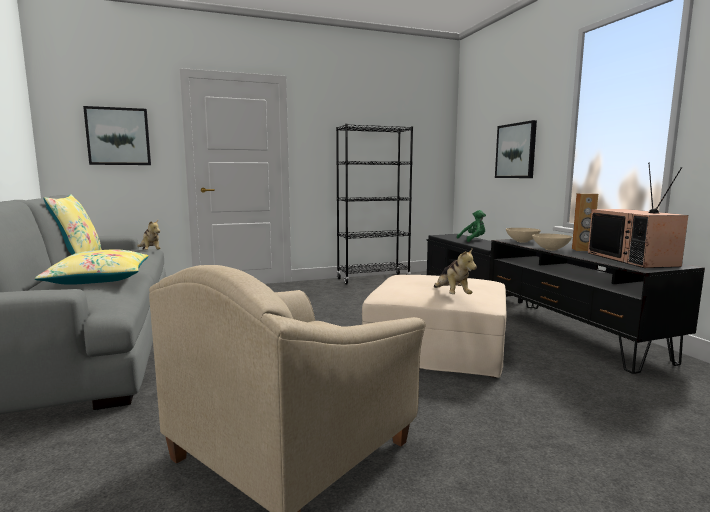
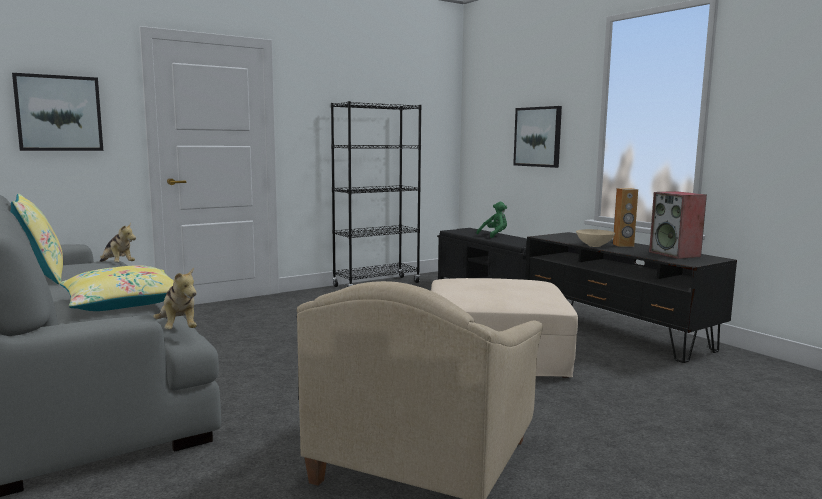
camera: 15 degrees left, 0 degrees up
plush toy [434,249,477,294] -> plush toy moved to [153,267,197,330]
beige bowl [506,228,541,243] -> none
television [588,163,688,268] -> speaker [649,191,707,259]

